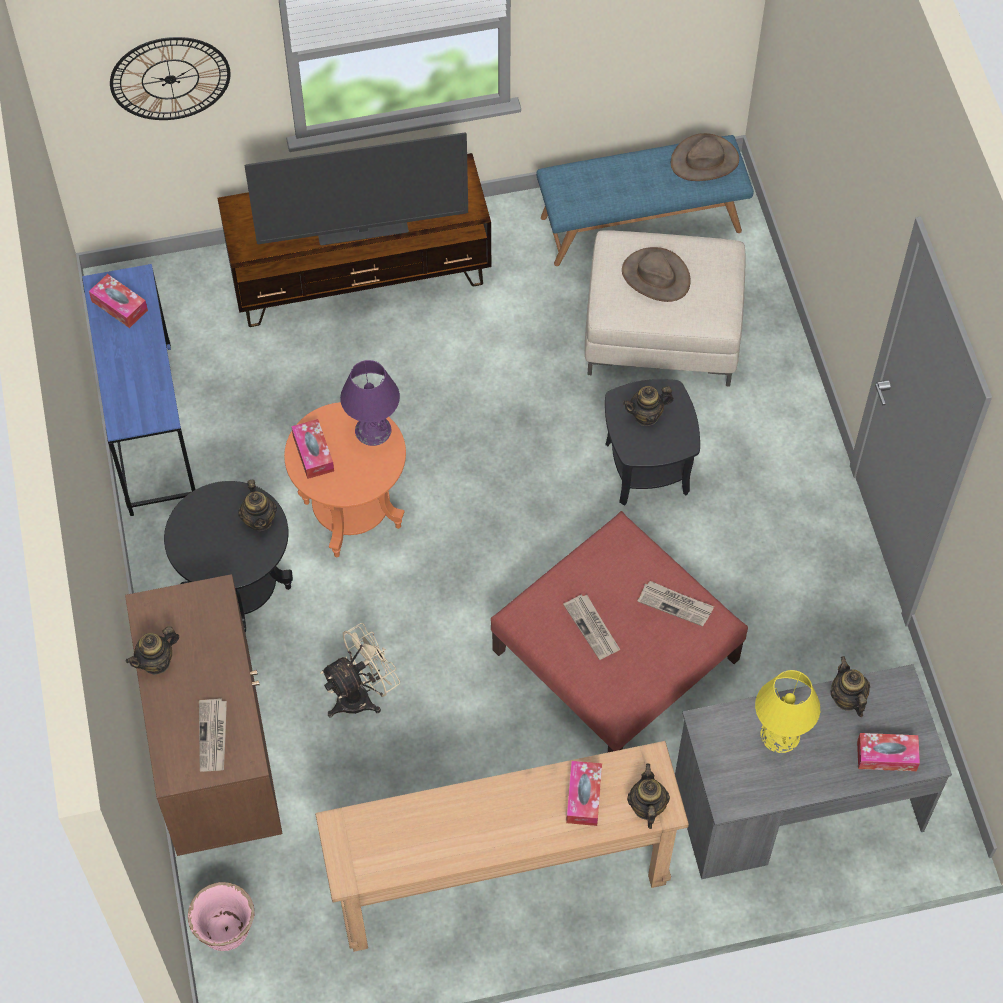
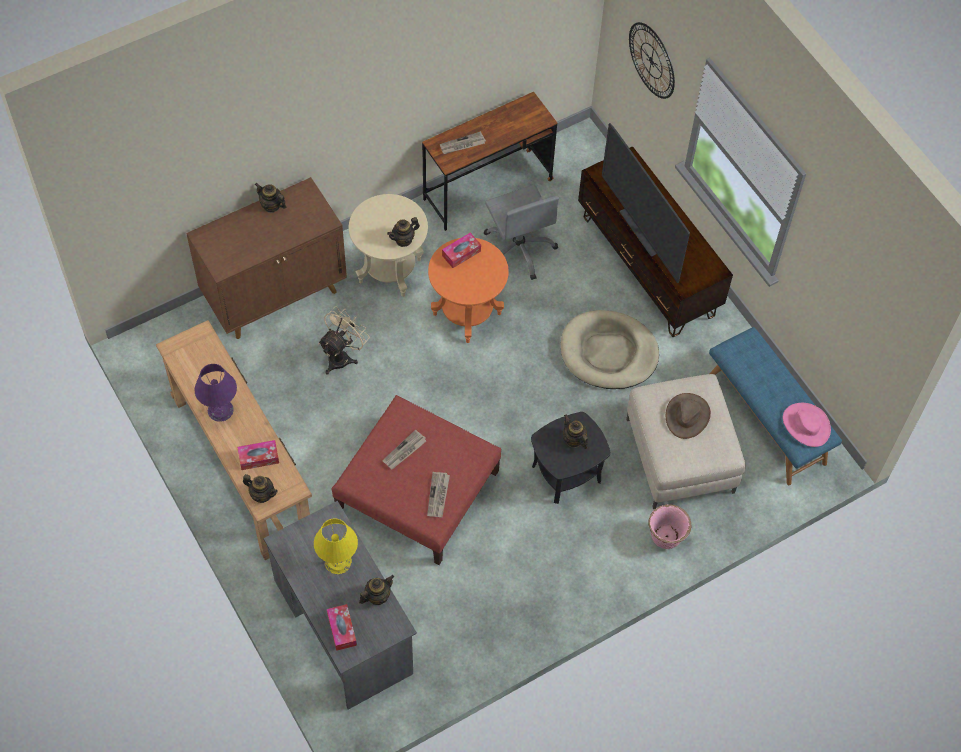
camera: 70 degrees right, 0 degrees up
blue desk [82,264,196,516] -> brown desk [422,92,557,231]
tissue box [89,274,148,328] -> none
black side table [164,481,293,633] -> beige side table [349,194,428,297]
pink planter [188,882,255,951] -> pink planter moved to [648,504,692,549]
newspaper [199,698,227,772] -> newspaper moved to [440,131,486,154]
beige fan [320,623,400,718] -> beige fan turned 90 degrees counterclockwise [318,307,370,375]
purple table lamp [340,360,400,446] -> purple table lamp moved to [194,364,237,422]
teapot [627,763,670,829] -> teapot turned 45 degrees clockwise [243,474,278,503]
brown hat [671,133,739,181] -> pink hat [783,403,831,447]
none -> grey office chair [484,185,559,280]
none -> beige dog bed [561,310,659,389]

